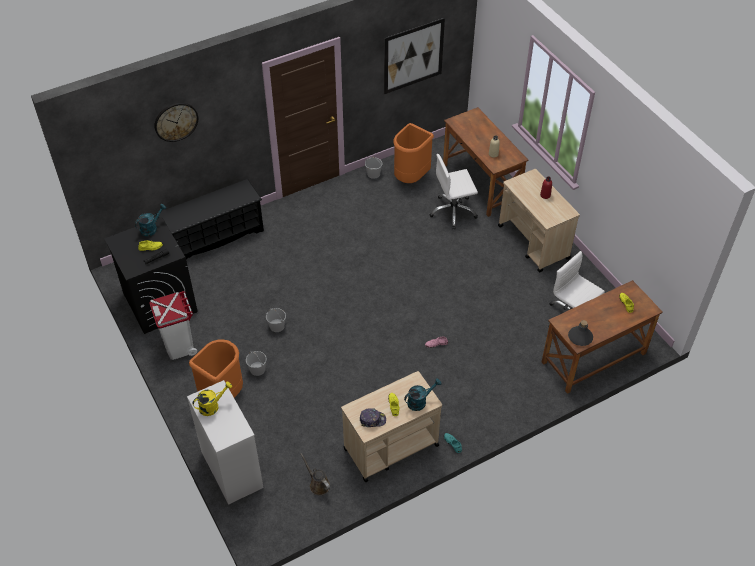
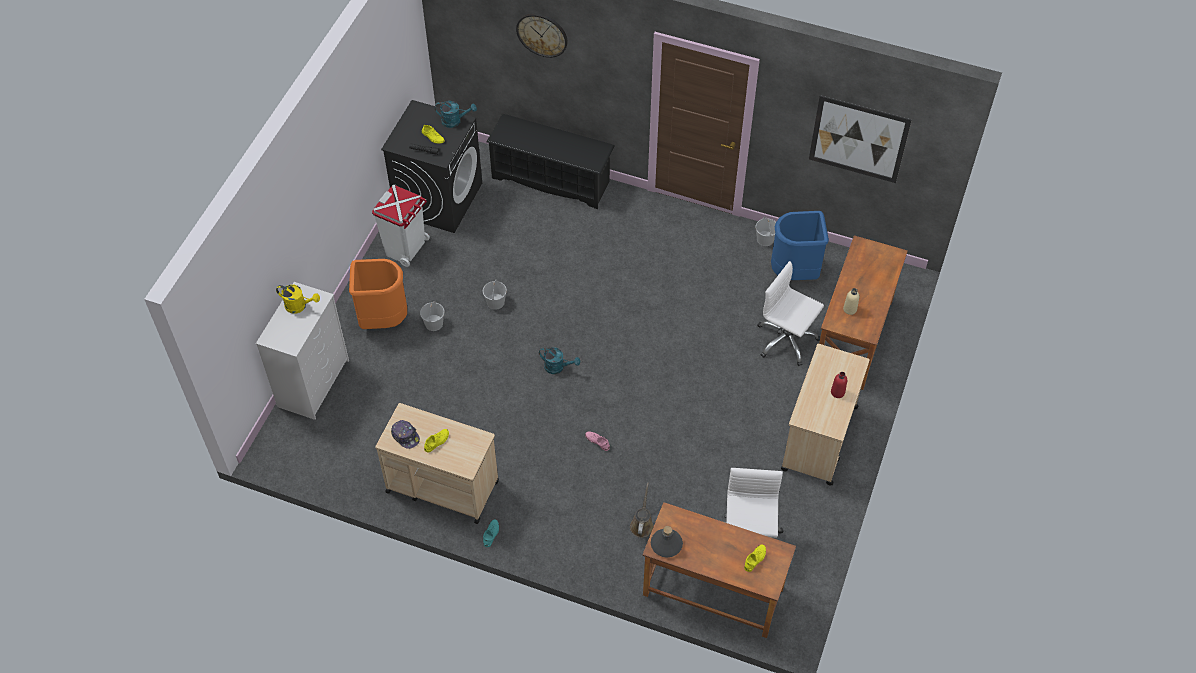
camera: 50 degrees right, 5 degrees up
brown watering can [301,453,330,495] -> brown watering can moved to [630,483,654,538]
orange trash can [393,123,434,183] -> blue trash can [771,211,829,280]
turquoise watering can [404,378,442,411] -> turquoise watering can moved to [539,347,580,374]

